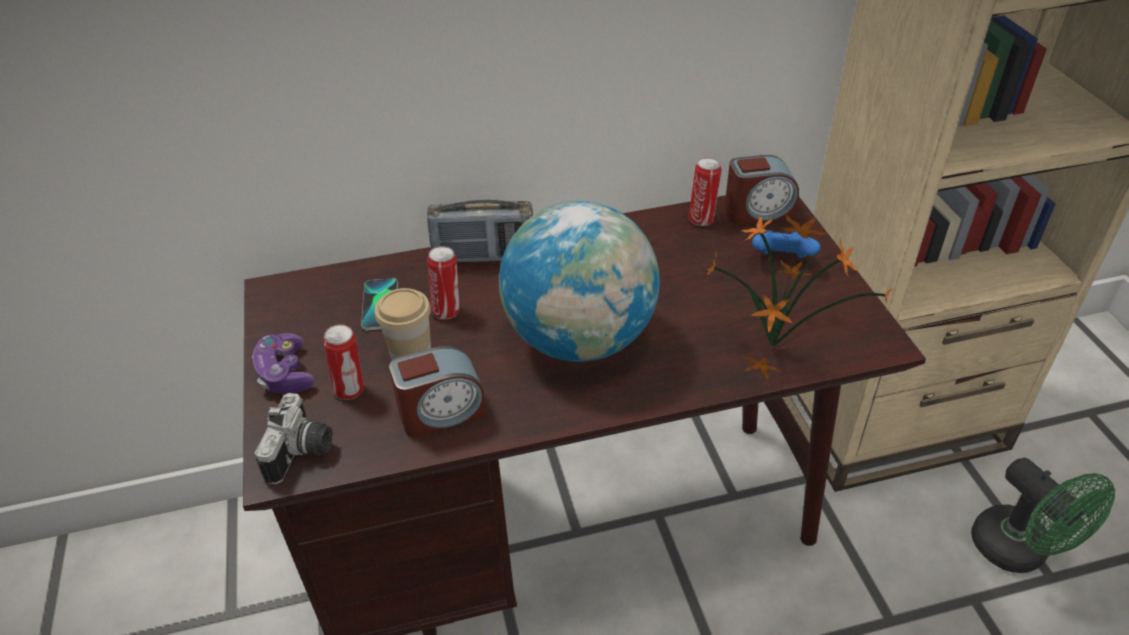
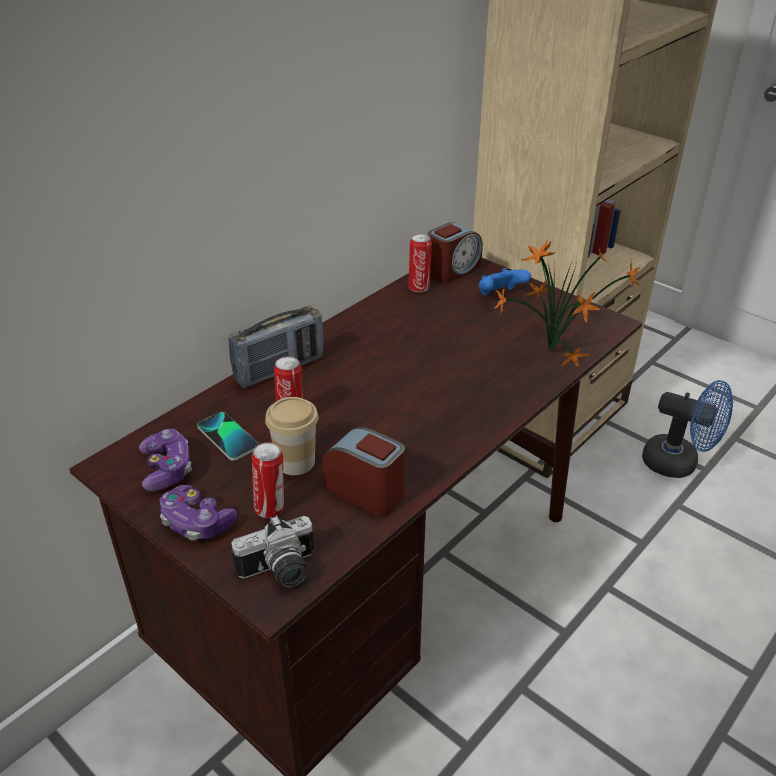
camera: 35 degrees left, 5 degrees down
camera [255,393,333,484] -> camera turned 90 degrees clockwise [231,515,314,587]
alarm clock [389,346,487,438] -> alarm clock turned 90 degrees counterclockwise [322,427,405,516]
globe [499,201,660,362] -> none
green fan [971,458,1115,573] -> blue fan [642,380,733,478]
none -> game controller [139,429,192,492]

